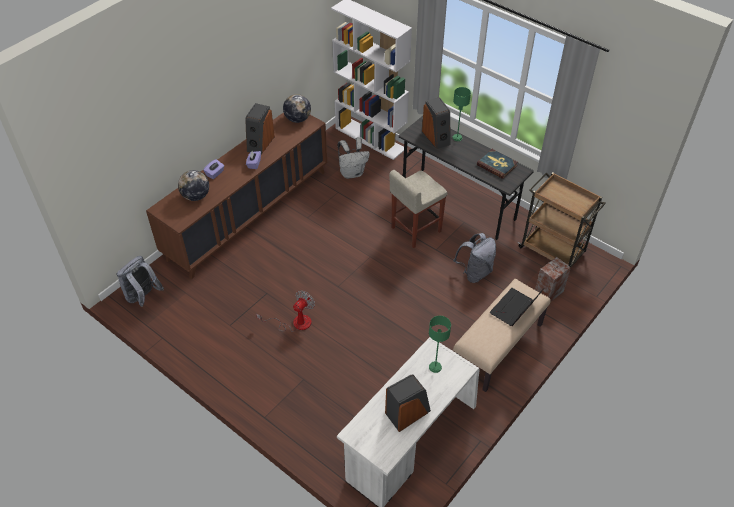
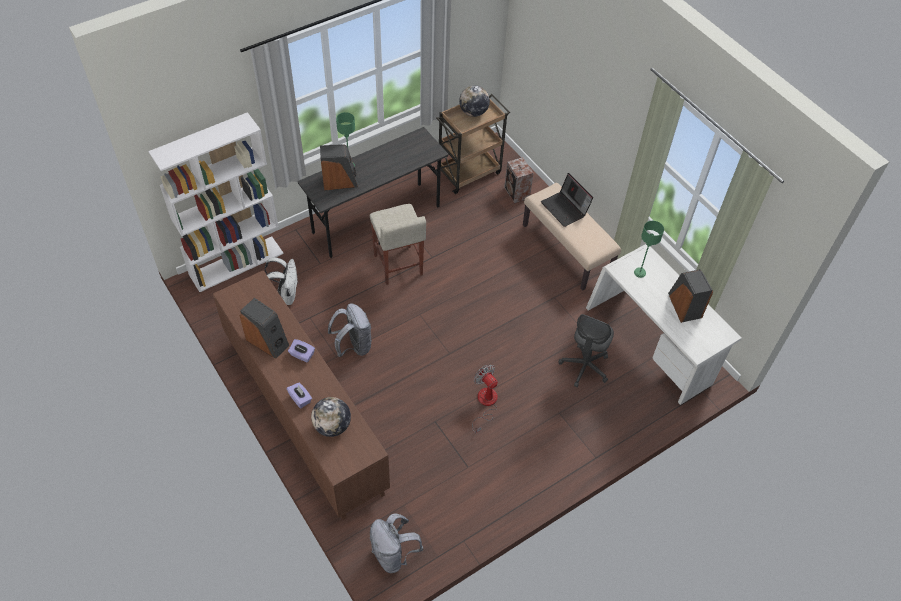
camera: 75 degrees left, 5 degrees up
globe [283,94,311,123] -> globe moved to [459,85,490,117]
grey backpack [453,233,496,283] -> grey backpack moved to [328,303,372,357]
book [477,149,518,179] -> none
none -> grey office chair [558,314,614,387]

